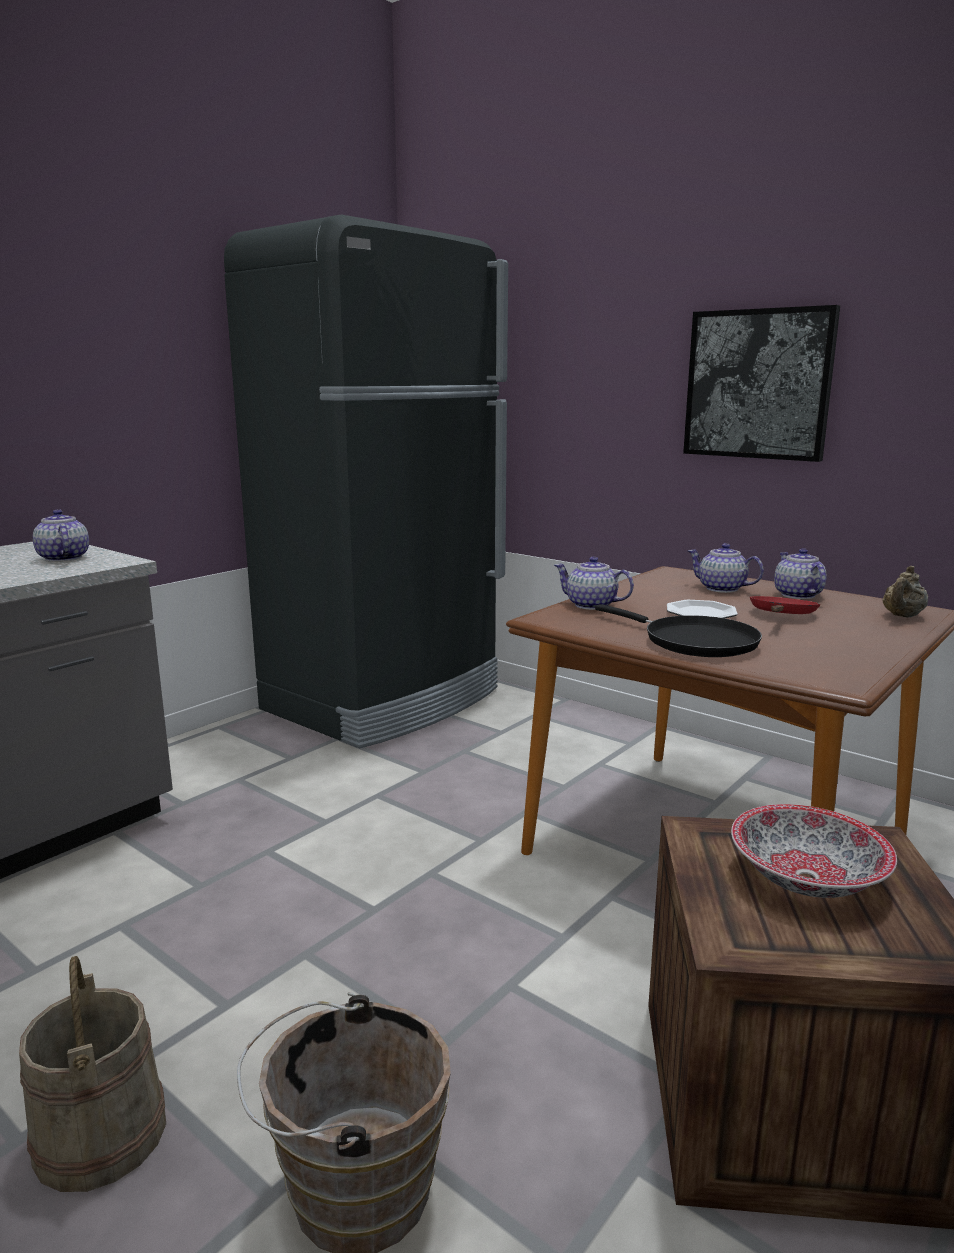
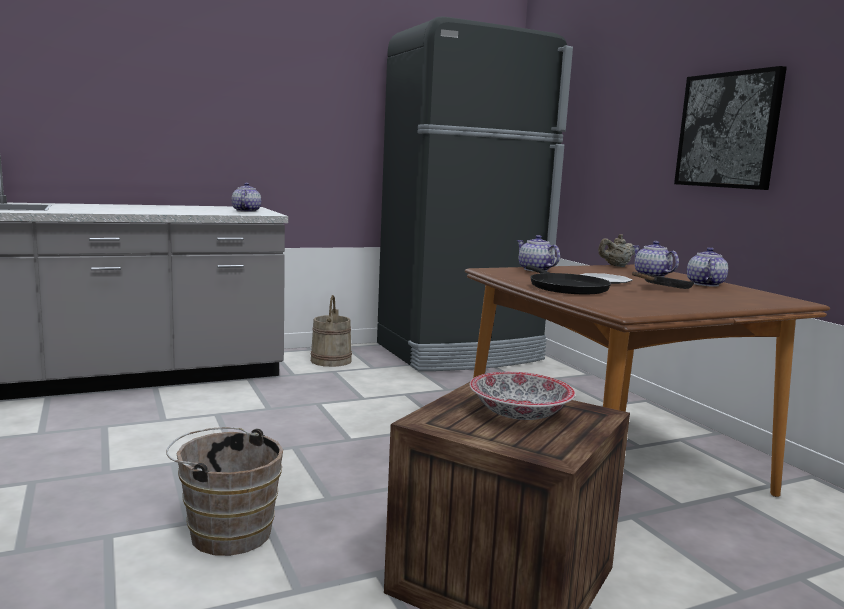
camera: 25 degrees right, 5 degrees down
beige bucket [19,956,166,1192] -> beige bucket moved to [310,295,352,367]
red frying pan [750,596,820,614] -> black frying pan [632,272,695,289]
beige teapot [882,566,928,618] -> beige teapot moved to [598,234,635,267]

